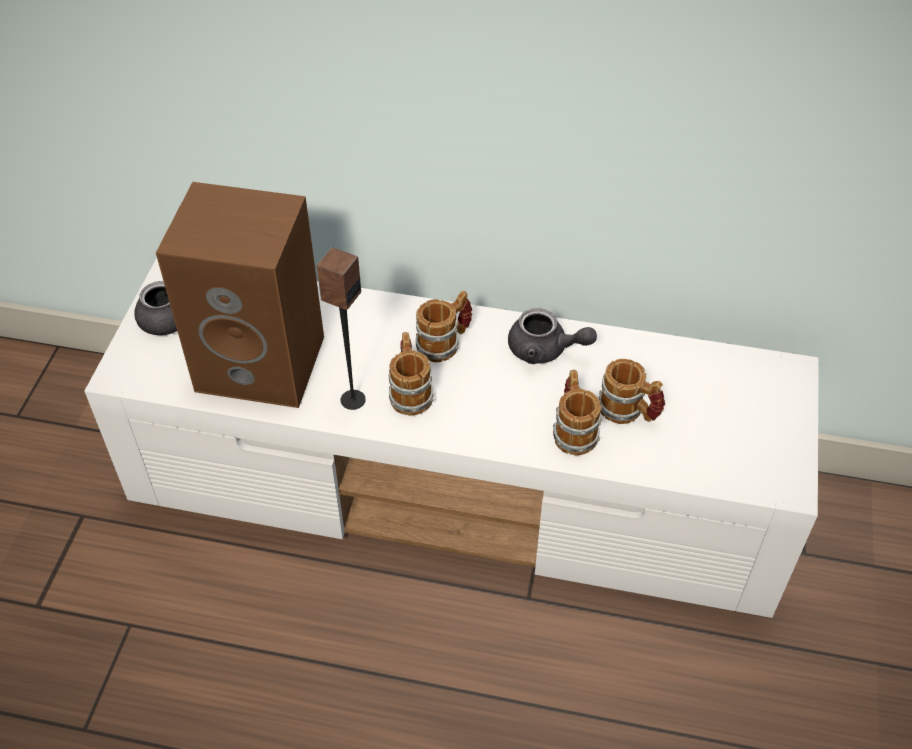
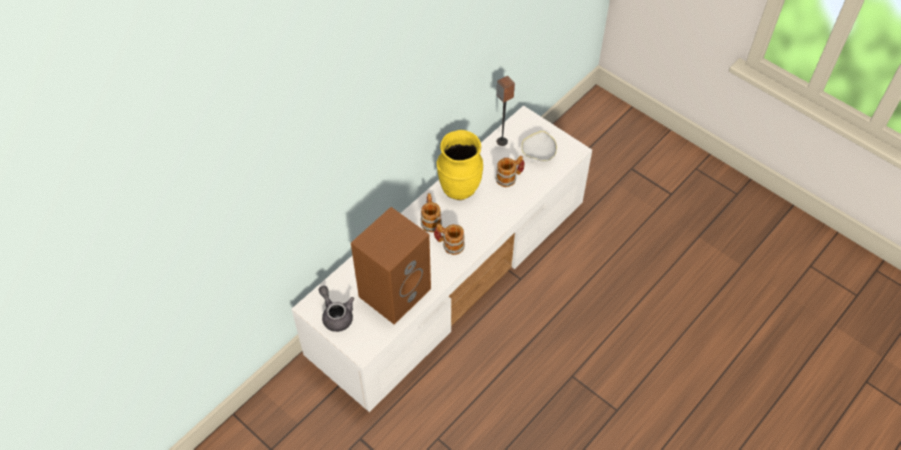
camera: 60 degrees left, 5 degrees up
speaker [316,247,366,410] -> speaker moved to [496,76,515,146]
grey teapot [508,308,597,364] -> yellow vase [437,130,483,200]
mug [553,370,601,455] -> none
none -> white bowl [521,131,557,164]

